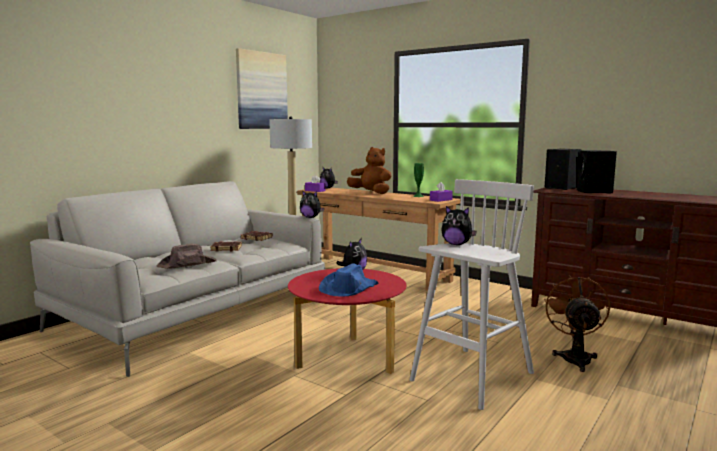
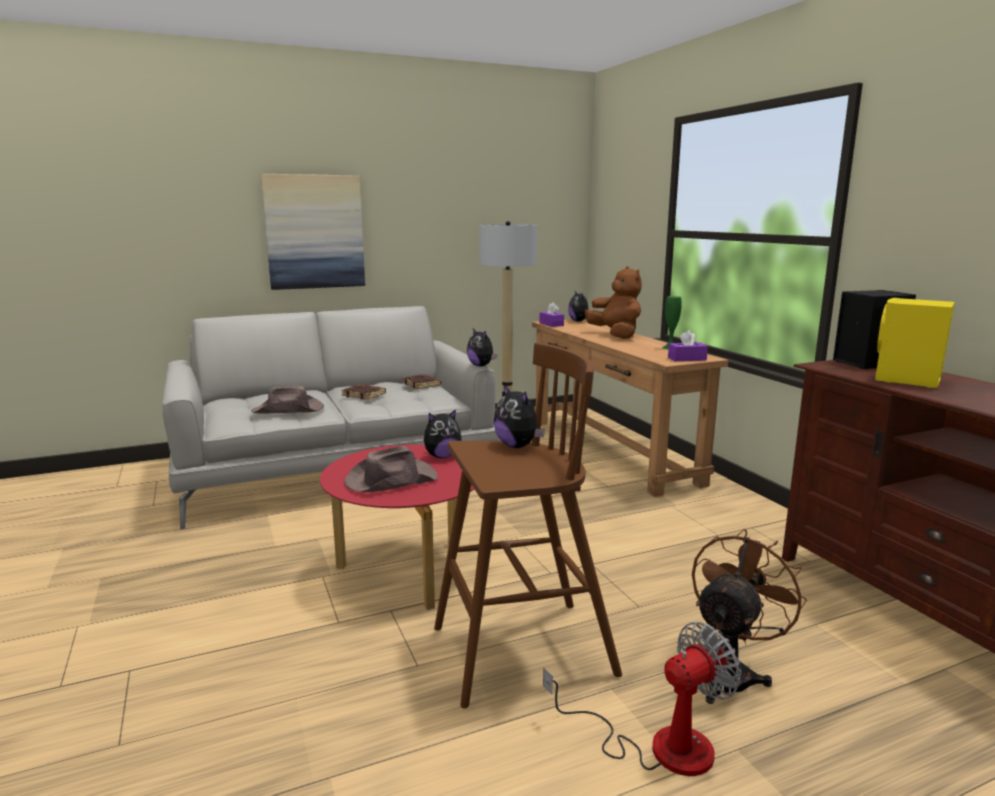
camera: 30 degrees right, 5 degrees up
picture [236,48,288,129] -> picture moved to [261,174,365,290]
blue hat [319,263,379,297] -> brown hat [345,446,438,492]
white stool [410,179,534,410] -> brown stool [434,343,622,708]
black speaker [576,150,617,193] -> yellow speaker [875,298,955,388]
none -> fan [543,622,741,776]

